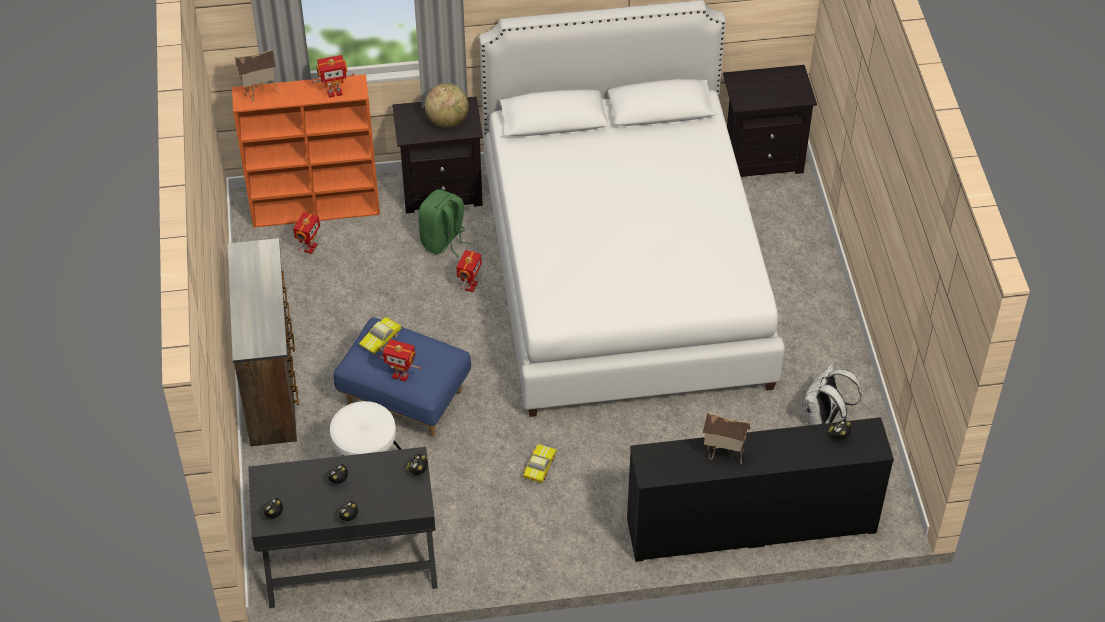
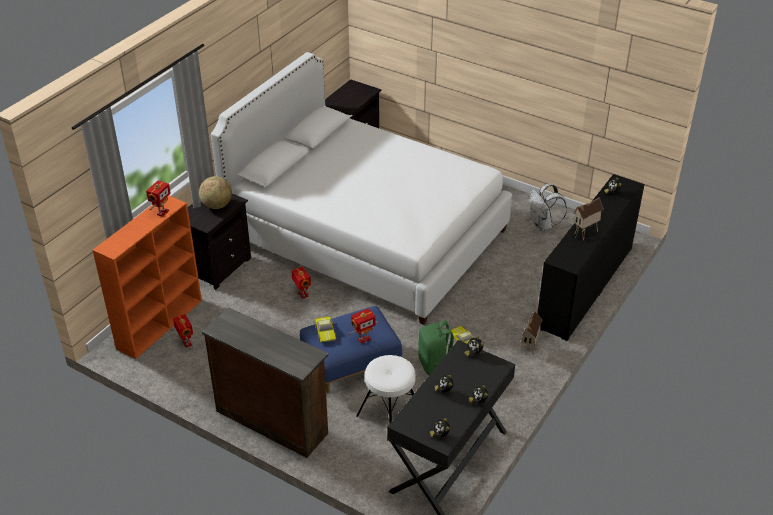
camera: 50 degrees left, 10 degrees down
toy house [235,50,279,102] -> toy house moved to [521,310,542,354]
green backpack [419,189,471,257] -> green backpack moved to [418,320,454,375]

